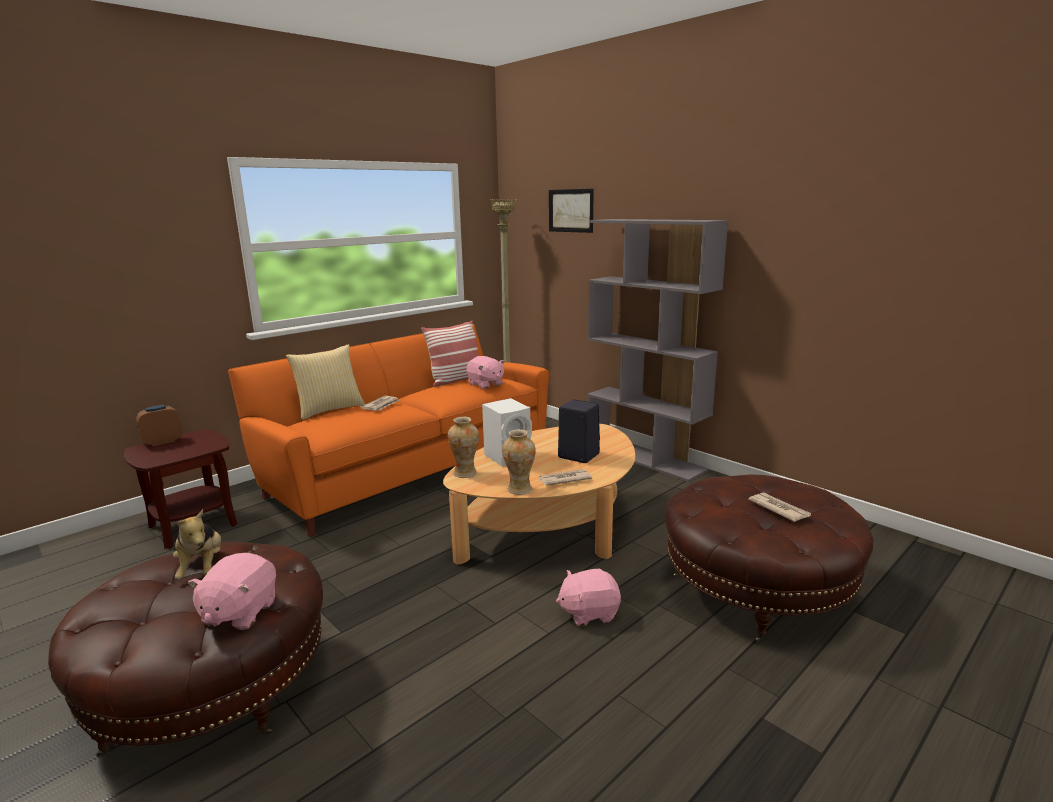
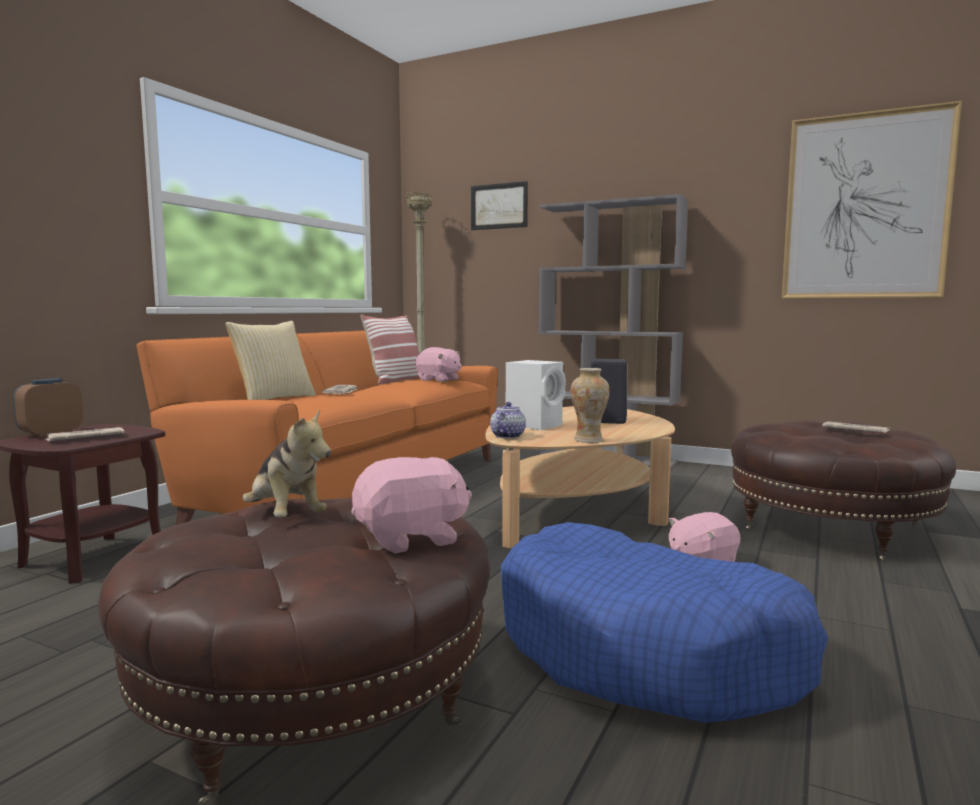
camera: 20 degrees left, 10 degrees down
pink plush toy [188,553,276,630] -> pink plush toy turned 105 degrees counterclockwise [351,457,472,553]
vase [448,417,479,478] -> teapot [490,402,526,439]
newspaper [539,469,592,486] -> newspaper moved to [45,427,125,441]
none -> blue dog bed [501,522,828,723]
none -> picture [782,101,962,298]

